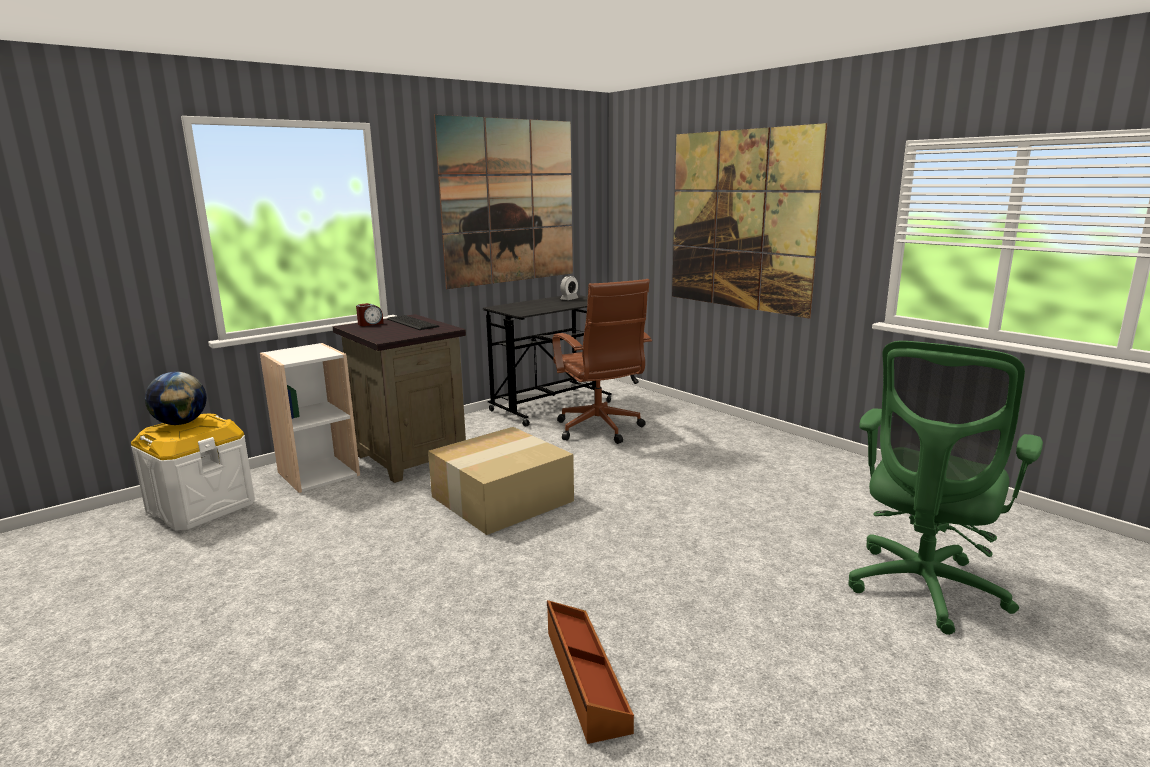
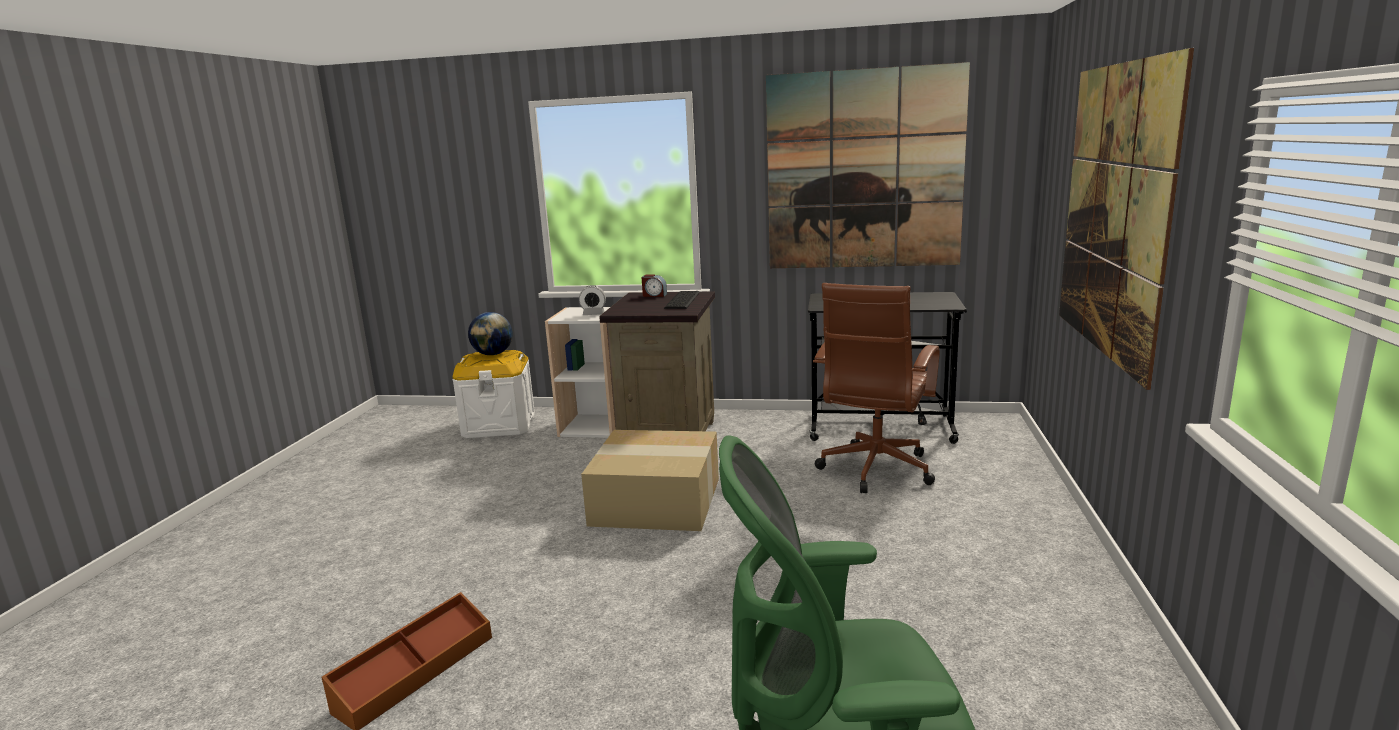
camera: 50 degrees right, 0 degrees up
alarm clock [560,276,578,300] -> alarm clock moved to [579,285,606,315]

